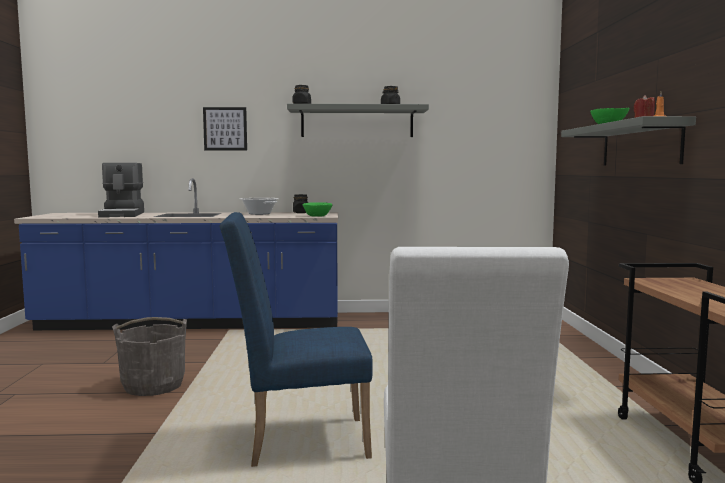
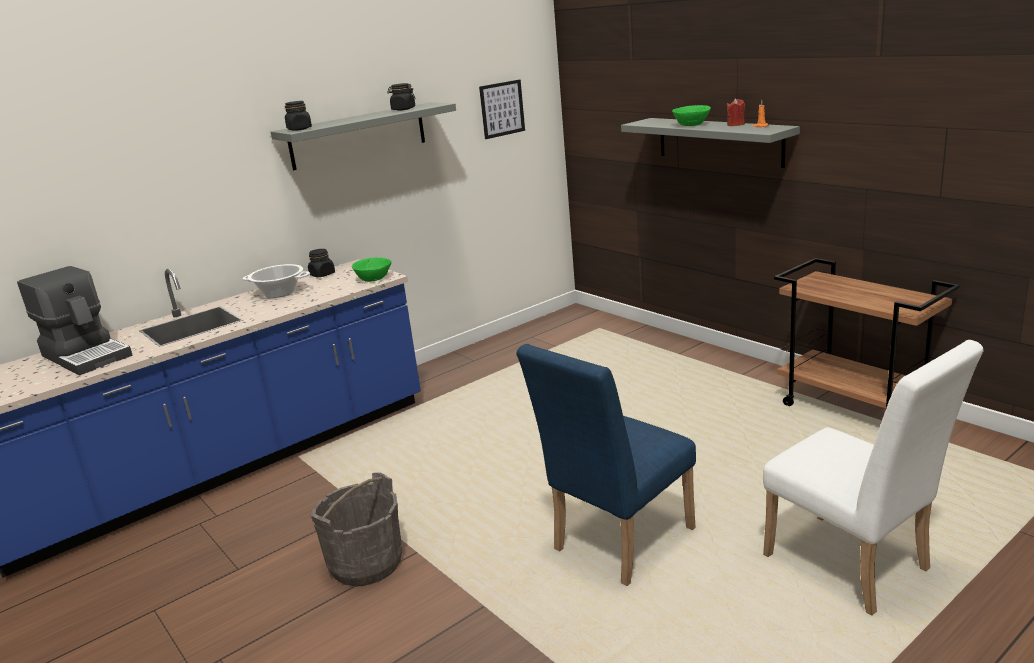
camera: 35 degrees left, 15 degrees up
picture [203,107,247,151] -> picture moved to [479,79,525,139]

